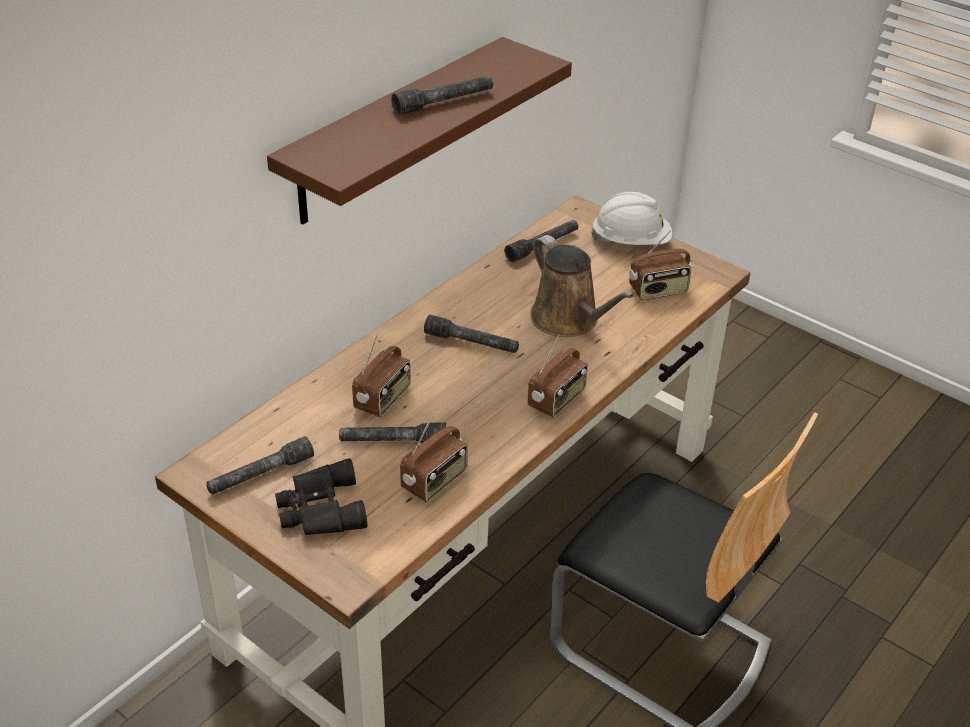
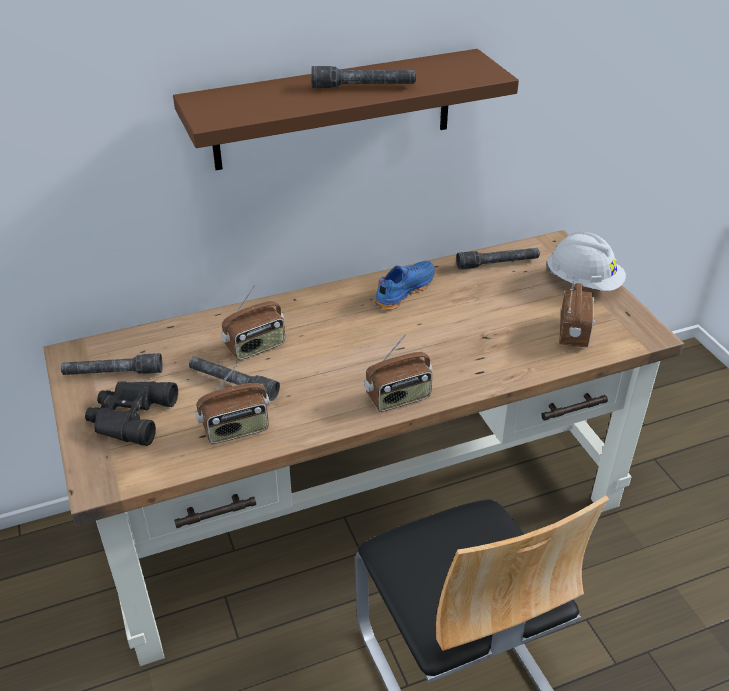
camera: 30 degrees right, 0 degrees up
grey flashlight [424,315,519,353] -> none
brown watering can [531,235,634,337] -> none
radio [629,230,691,300] -> radio turned 90 degrees counterclockwise [559,273,595,347]
none -> blue shoe [375,261,435,310]

